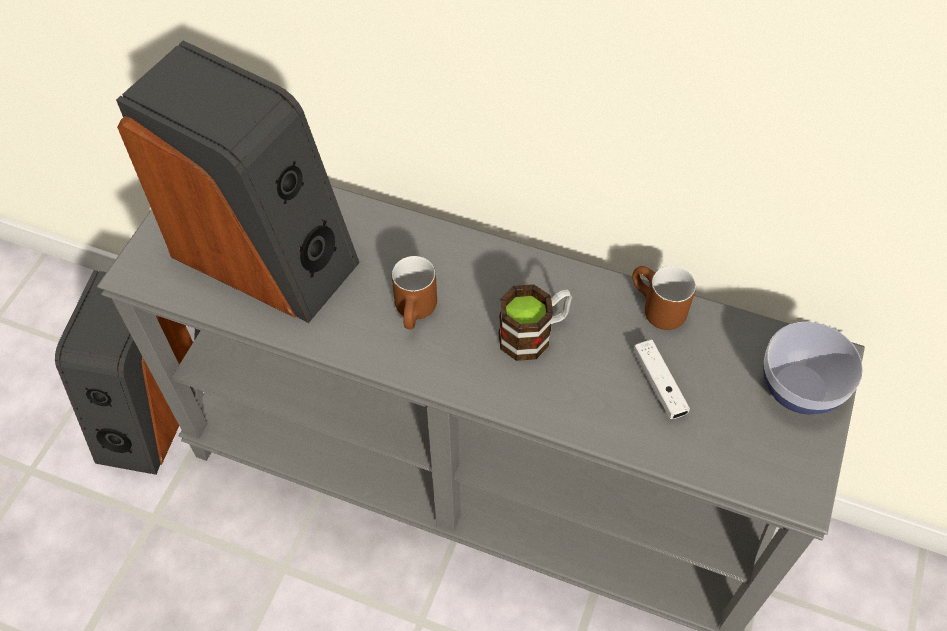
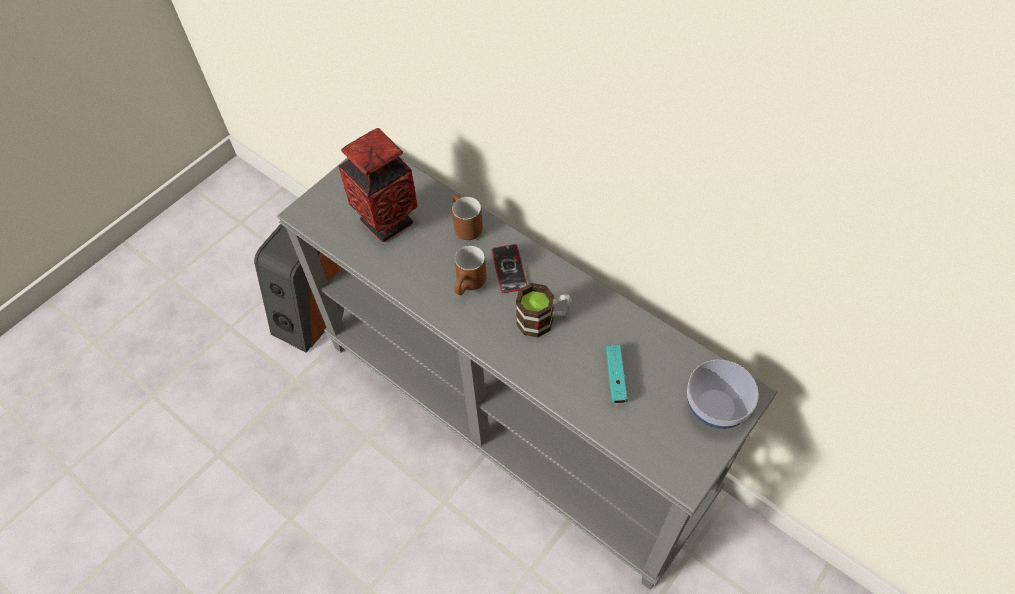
camera: 20 degrees right, 0 degrees up
speaker [116,40,360,323] -> vase [339,128,417,242]
brown mug [632,266,696,330] -> brown mug moved to [452,194,483,240]
white game controller [634,340,690,419] -> turquoise game controller [606,345,627,403]
none -> phone [492,244,527,293]

